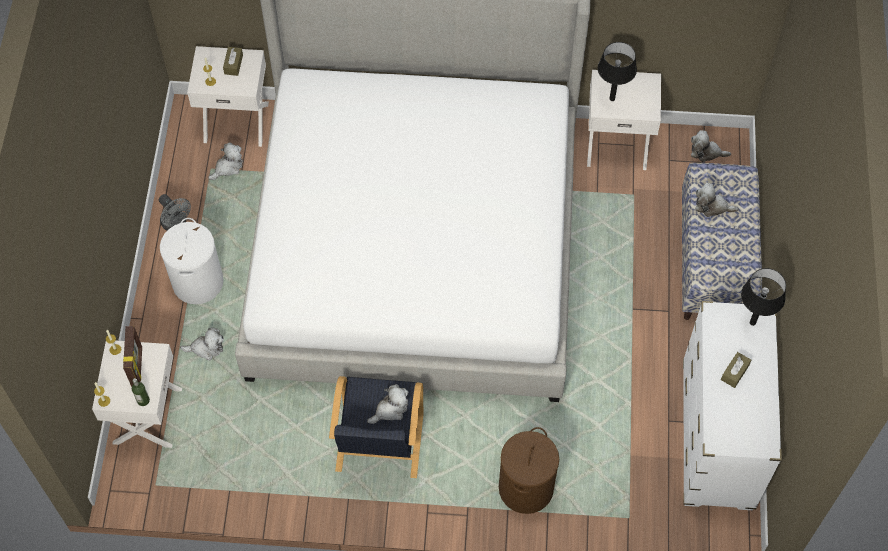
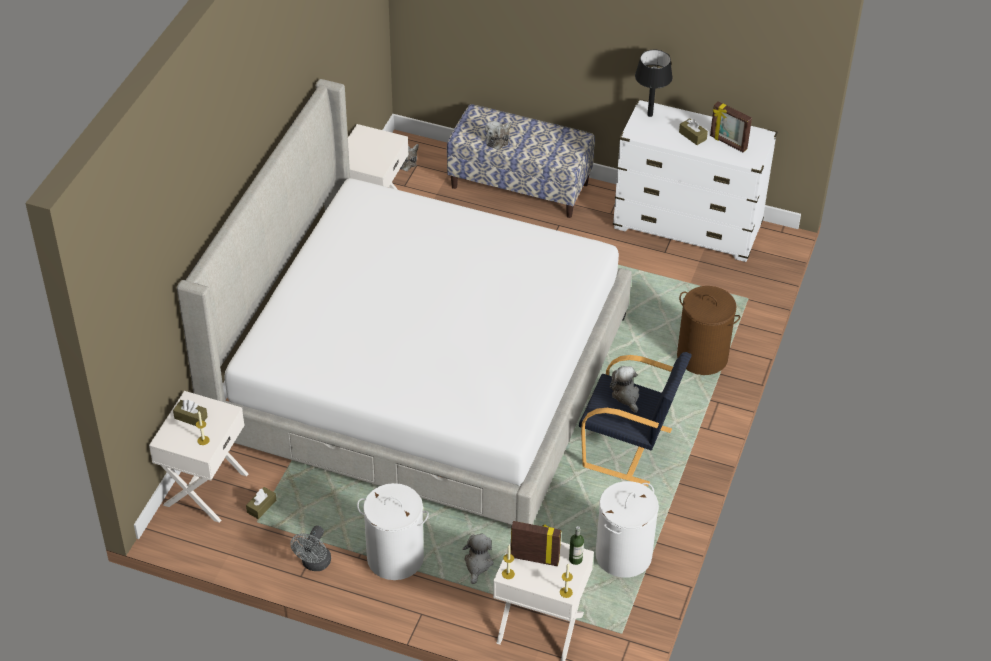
camera: 75 degrees left, 15 degrees down
grey fan [159,194,191,231] -> grey fan turned 135 degrees clockwise [290,526,331,571]
plush toy [208,143,243,180] -> brown tissue box [246,487,277,519]
black table lamp [598,42,637,101] -> none
none -> white laundry basket [596,481,659,578]
none -> picture frame [710,101,752,153]

